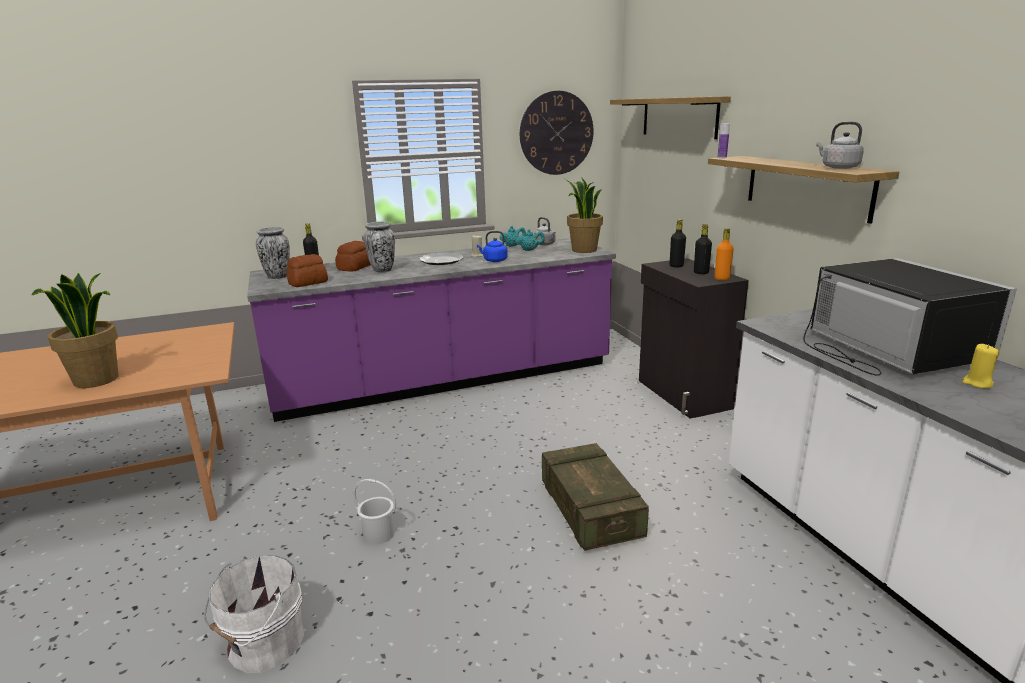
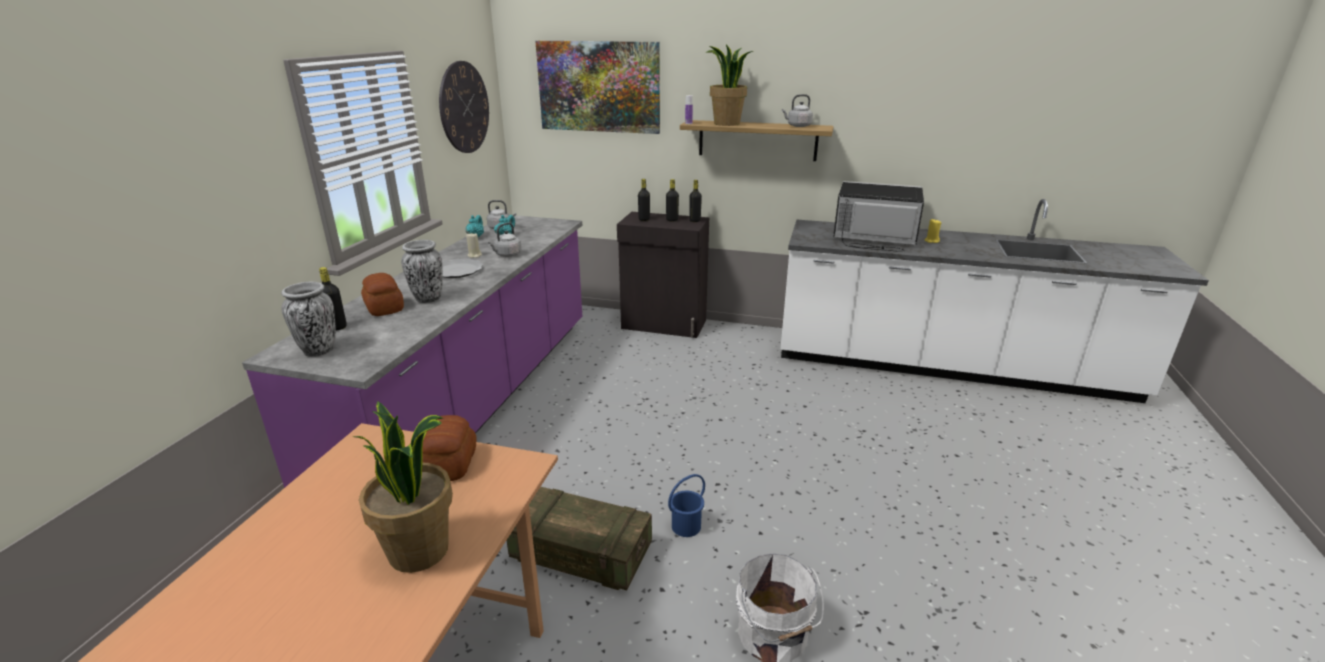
camera: 55 degrees left, 5 degrees up
bread [287,254,328,287] -> bread moved to [423,415,477,481]
white bucket [353,479,396,545] -> blue bucket [668,474,705,537]
blue kettle [477,231,508,262] -> grey kettle [488,223,522,257]
crate [542,443,649,551] -> crate moved to [506,487,652,590]
potted plant [565,178,603,253] -> potted plant moved to [706,44,753,126]
shelf [610,96,731,139] -> picture [535,41,660,134]
orange bottle [715,228,734,280] -> black bottle [689,180,702,222]

